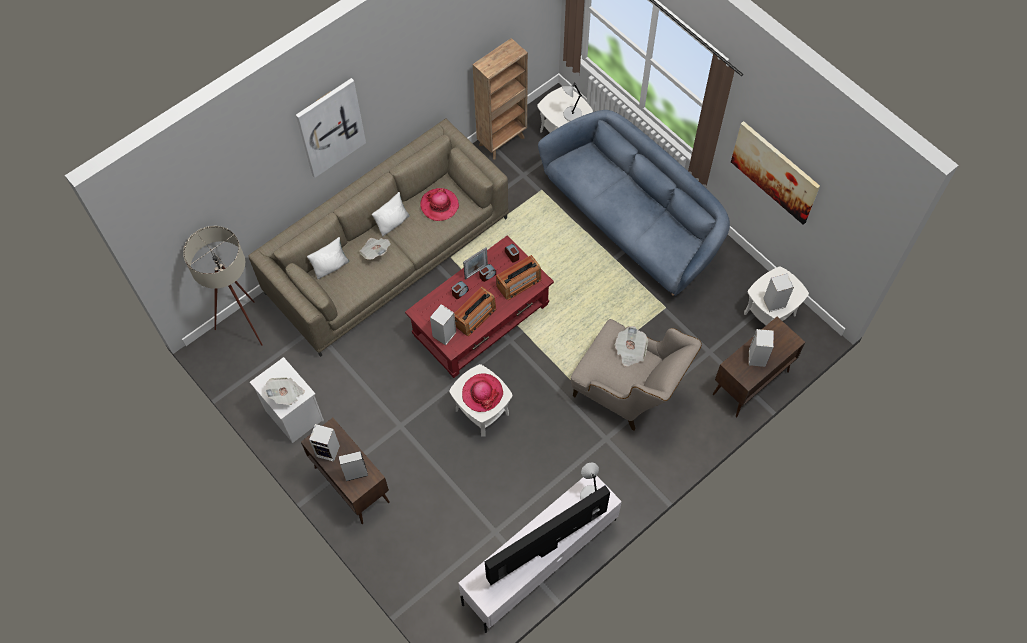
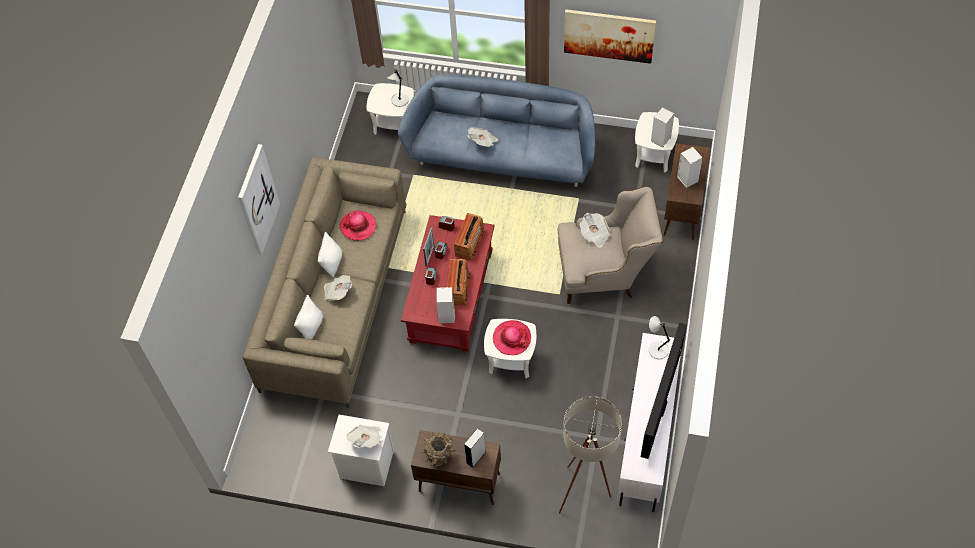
camera: 35 degrees left, 5 degrees down
beige floor lamp [183,226,263,346] -> beige floor lamp moved to [559,396,622,514]
speaker [309,424,340,462] -> brown vase [421,431,456,466]
brown bookcase [473,38,528,159] -> none
none -> newspaper [468,127,498,147]

